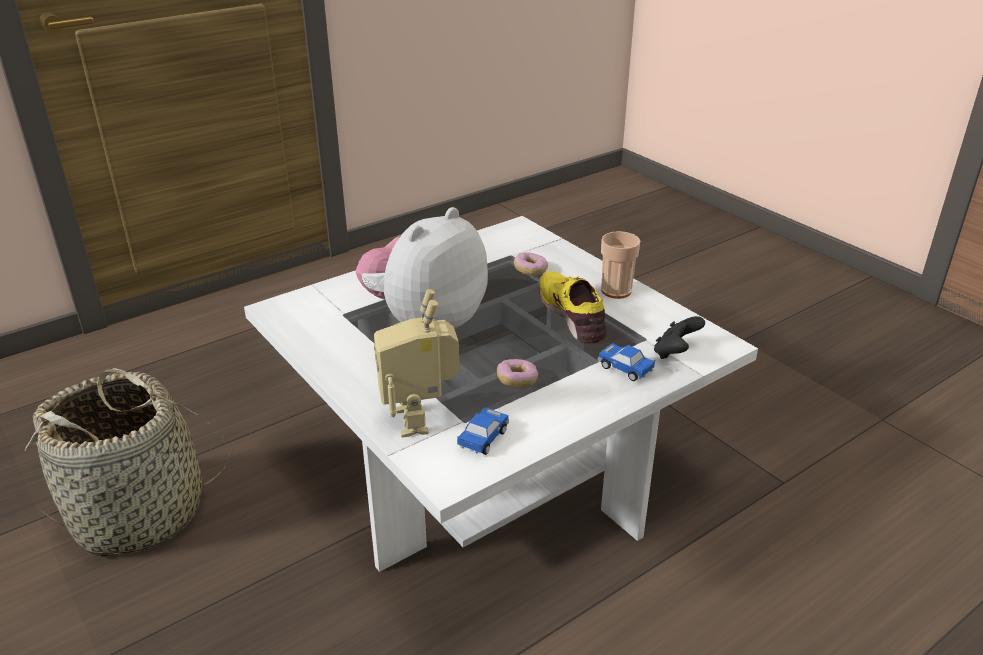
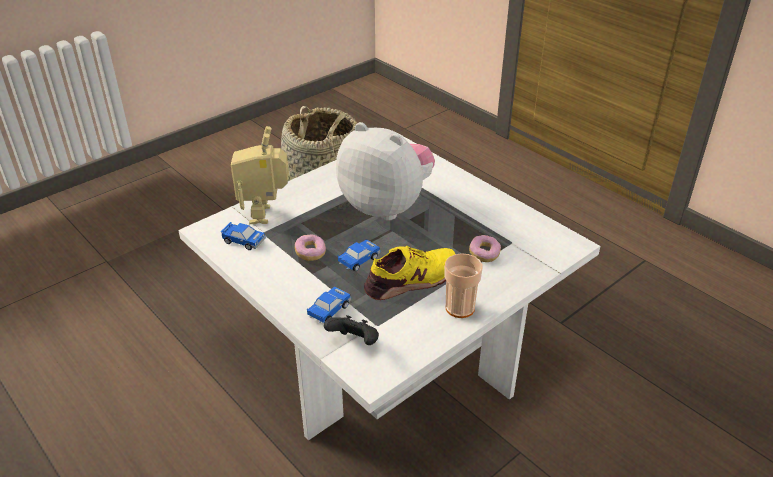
camera: 85 degrees right, 5 degrees up
toy robot [374,289,460,438] -> toy robot turned 75 degrees counterclockwise [231,126,289,224]
none -> toy car [338,239,380,272]

